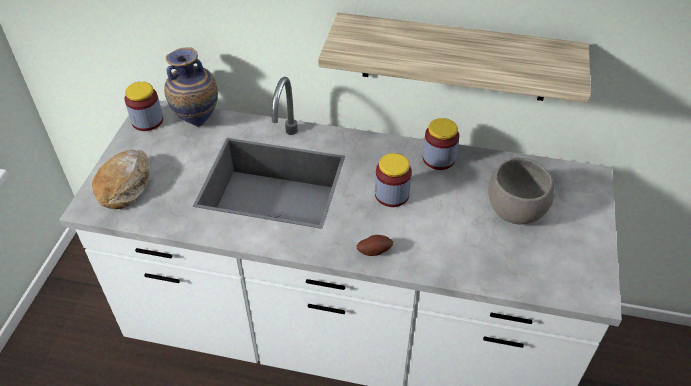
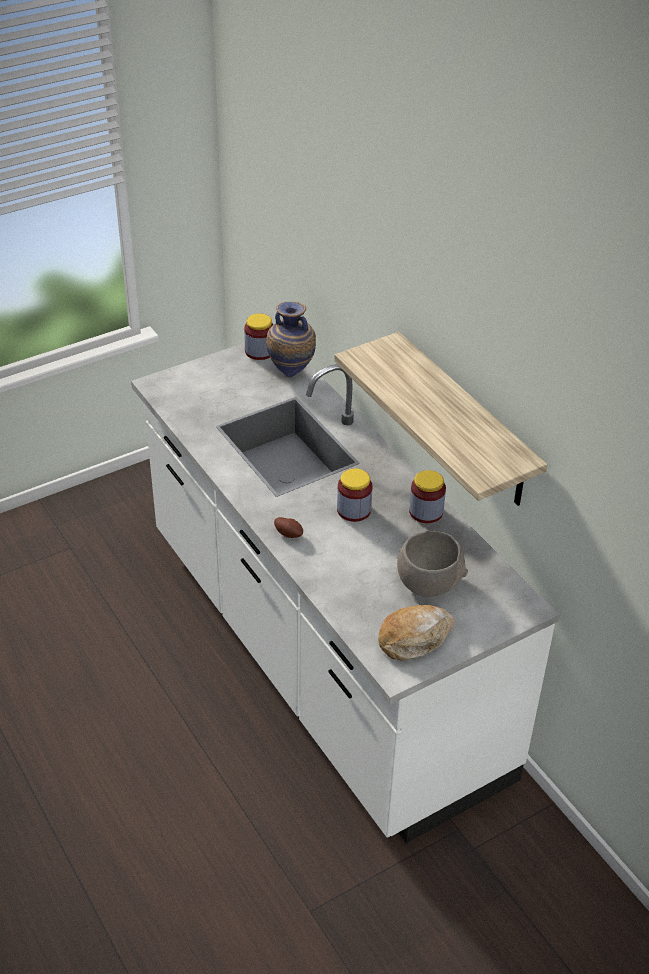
camera: 45 degrees right, 5 degrees down
bread [92,150,150,209] -> bread moved to [378,605,455,661]

